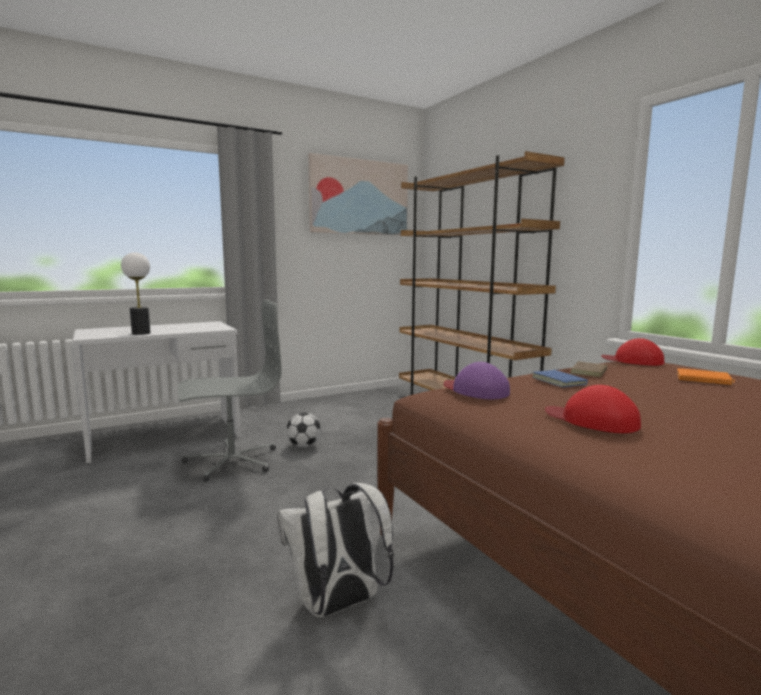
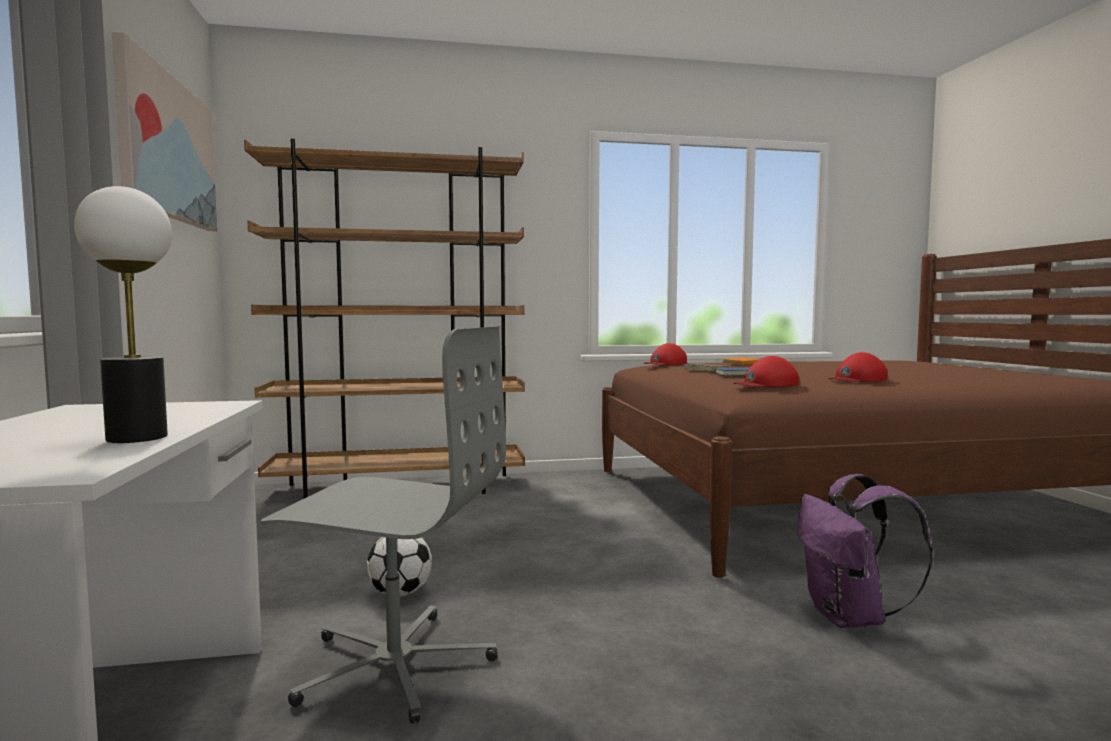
camera: 70 degrees left, 5 degrees down
grey office chair [178,299,282,482] -> grey office chair turned 105 degrees clockwise [261,326,506,724]
white backpack [277,483,394,617] -> purple backpack [797,474,933,628]
purple cap [444,362,510,399] -> red cap [733,356,799,387]

